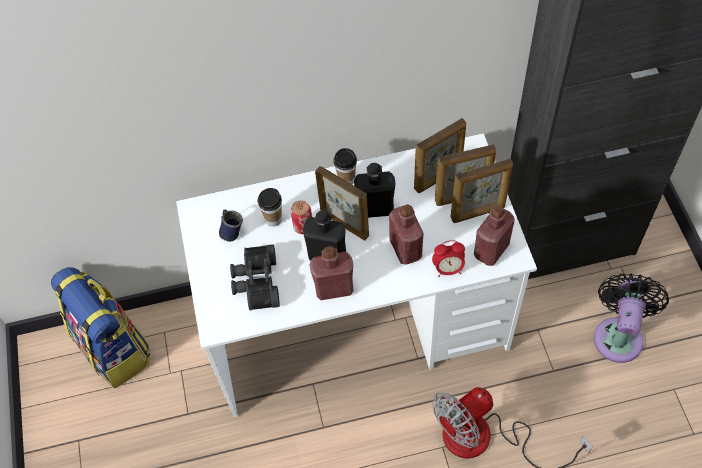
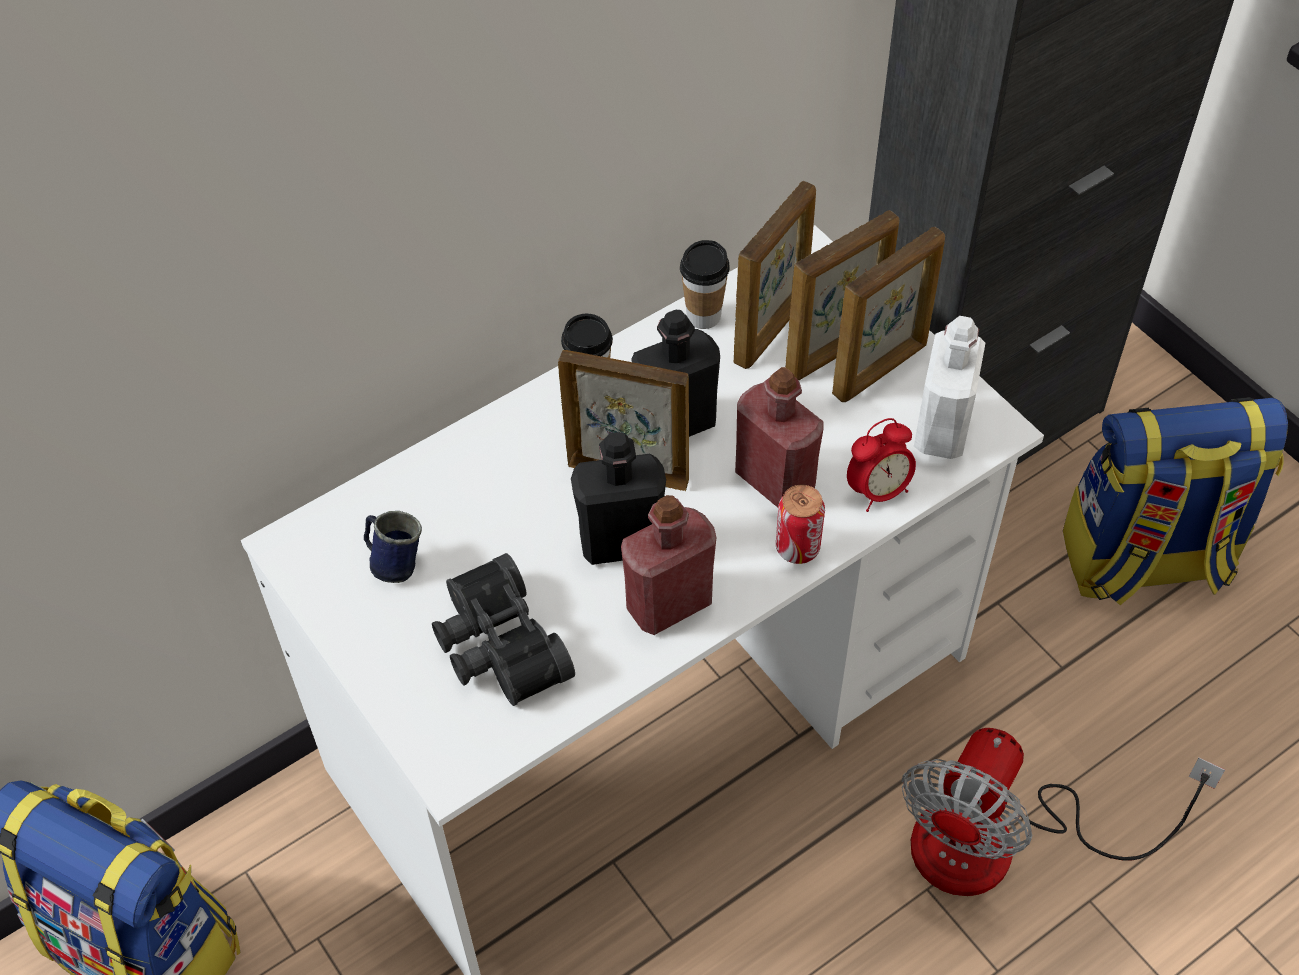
camera: 25 degrees left, 5 degrees down
cup [258,188,282,227] -> cup moved to [680,240,730,329]
can [291,200,312,234] -> can moved to [776,485,825,564]
red bottle [474,205,515,266] -> white bottle [914,316,985,459]
black fan [594,273,669,363] -> backpack [1063,397,1288,605]

